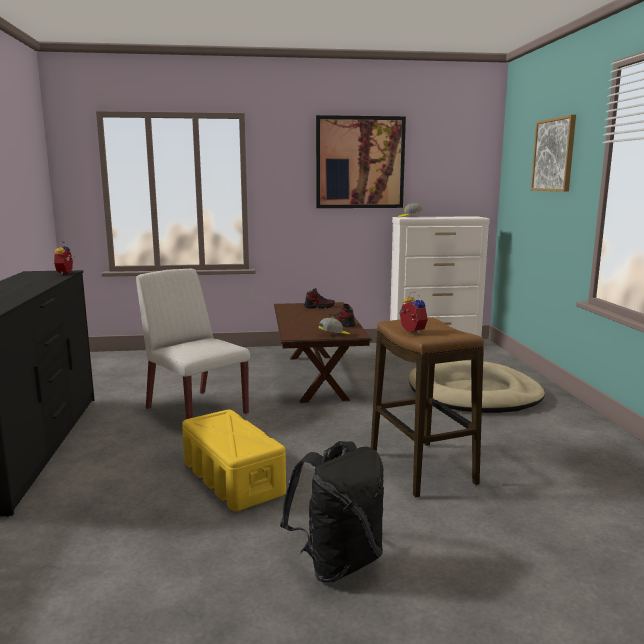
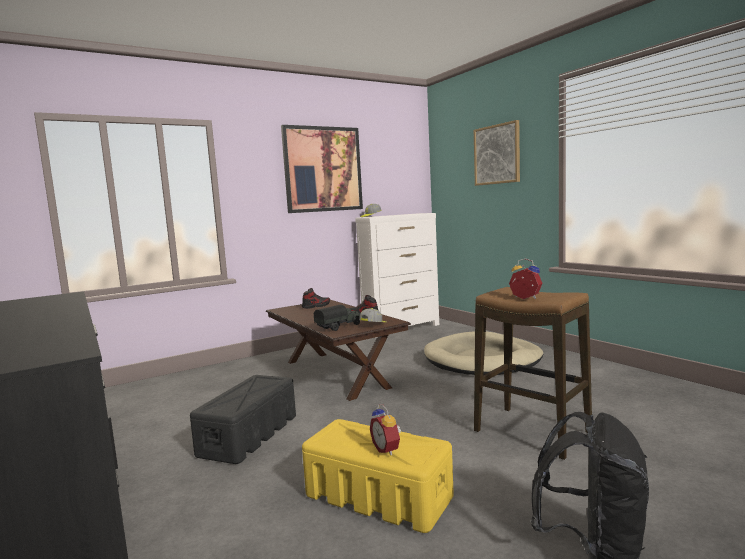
camera: 25 degrees left, 5 degrees down
alarm clock [54,241,74,274] -> alarm clock moved to [370,404,401,456]
white chair [136,269,250,419] -> black storage box [190,375,296,464]
none -> toy truck [313,305,360,331]

